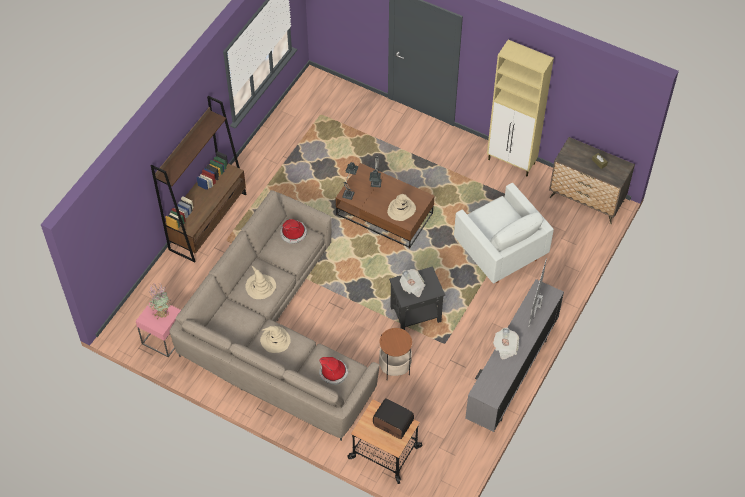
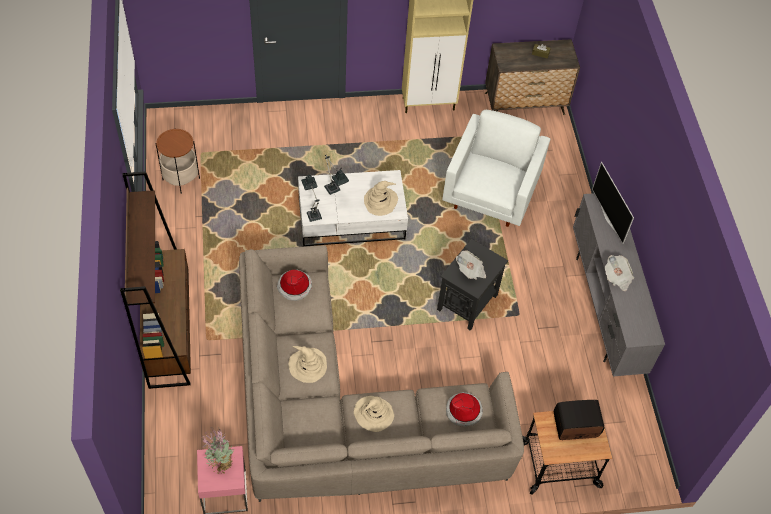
camera: 40 degrees left, 0 degrees up
brown coffee table [336,163,434,248] -> white coffee table [298,170,408,247]
side table [379,328,412,380] -> side table moved to [155,129,200,194]
white armchair [454,183,554,284] -> white armchair turned 90 degrees counterclockwise [442,110,550,227]

